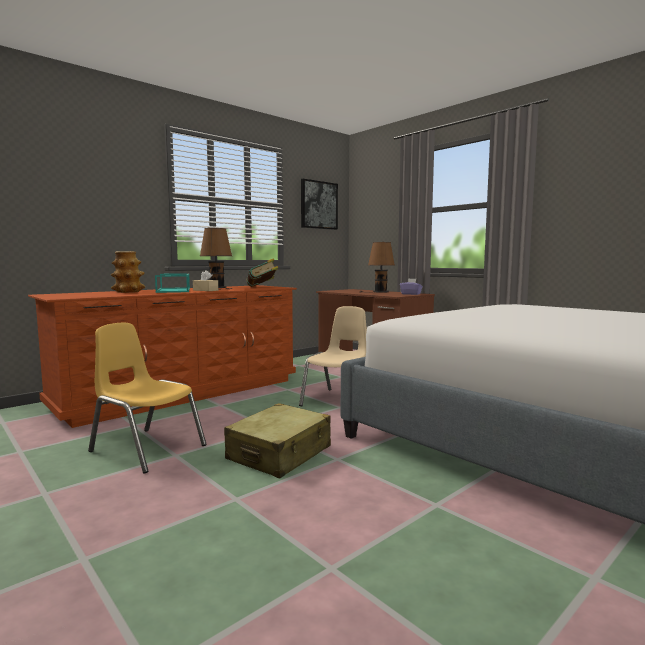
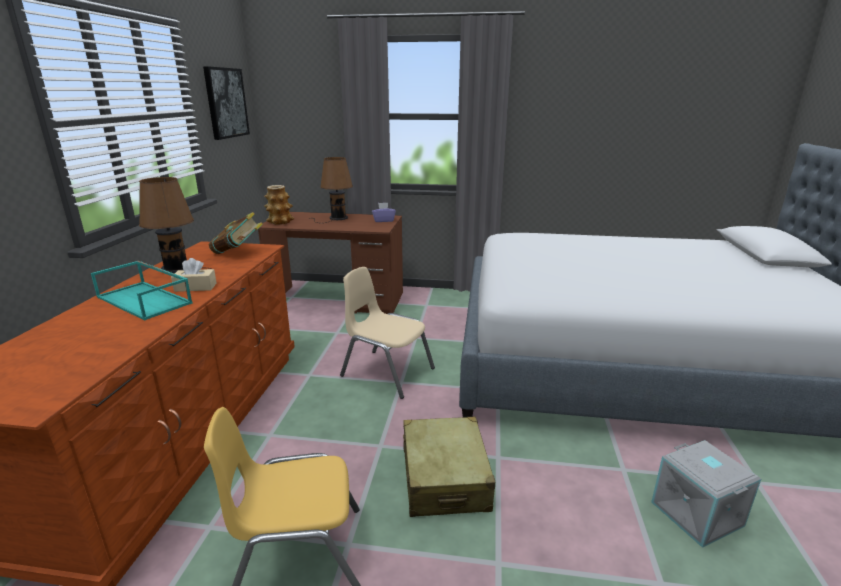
camera: 40 degrees left, 15 degrees up
vase [111,251,145,293] -> vase moved to [264,185,294,225]
beige chair [299,306,367,406] -> beige chair turned 45 degrees counterclockwise [340,267,435,399]
none -> grey storage box [651,440,761,548]

